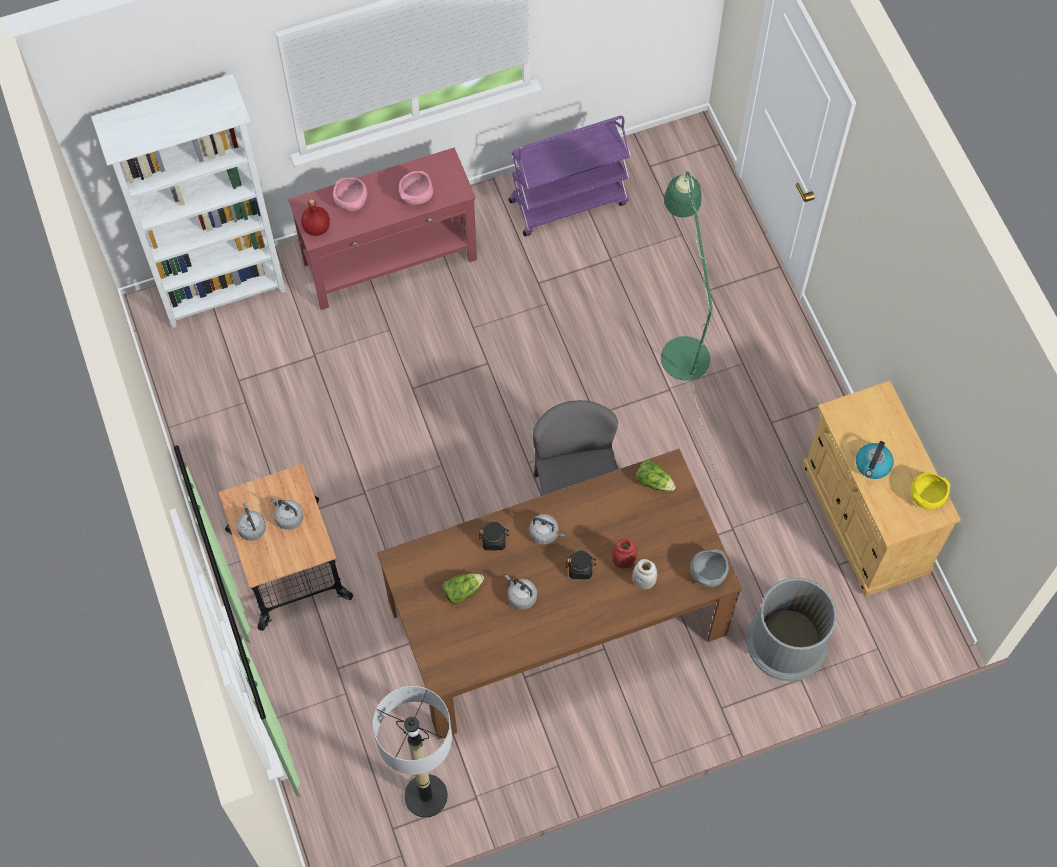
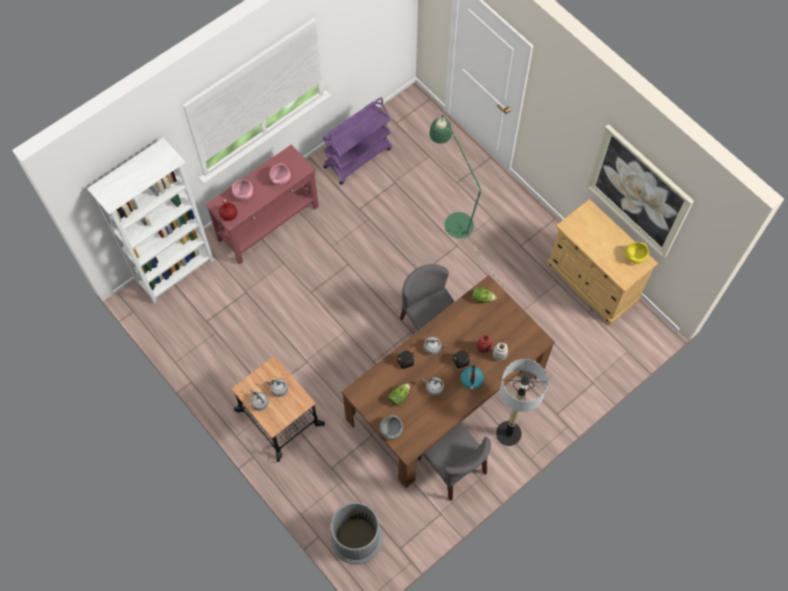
camera: 20 degrees left, 0 degrees up
floor lamp [373,686,452,818] -> floor lamp moved to [496,359,548,446]
grey bowl [690,549,729,587] -> grey bowl moved to [379,415,403,440]
grey trash can [747,578,837,681] -> grey trash can moved to [331,502,383,565]
kettle [856,441,894,479] -> kettle moved to [461,365,484,389]
none -> grey chair [417,422,491,501]
none -> picture [587,124,694,258]

